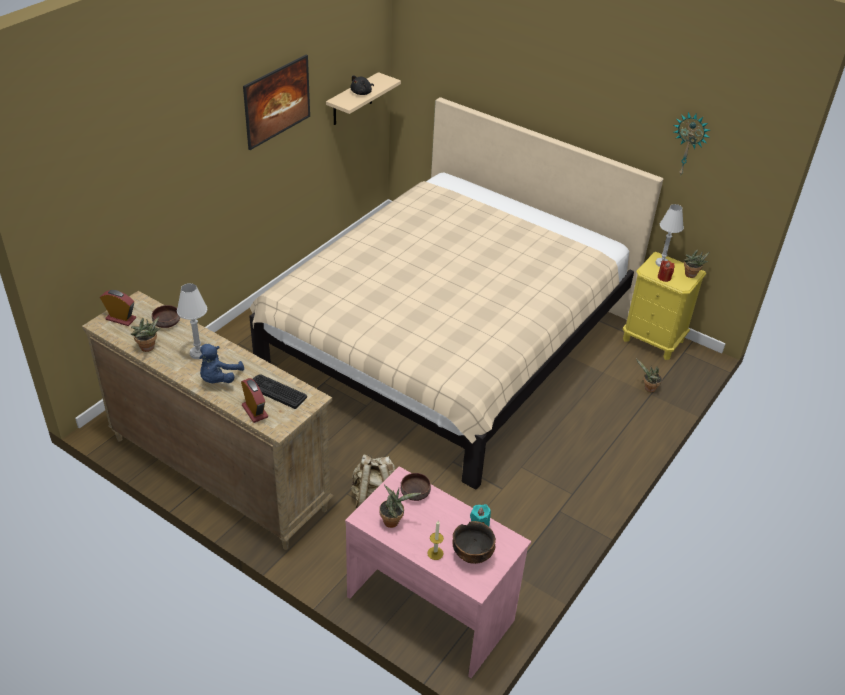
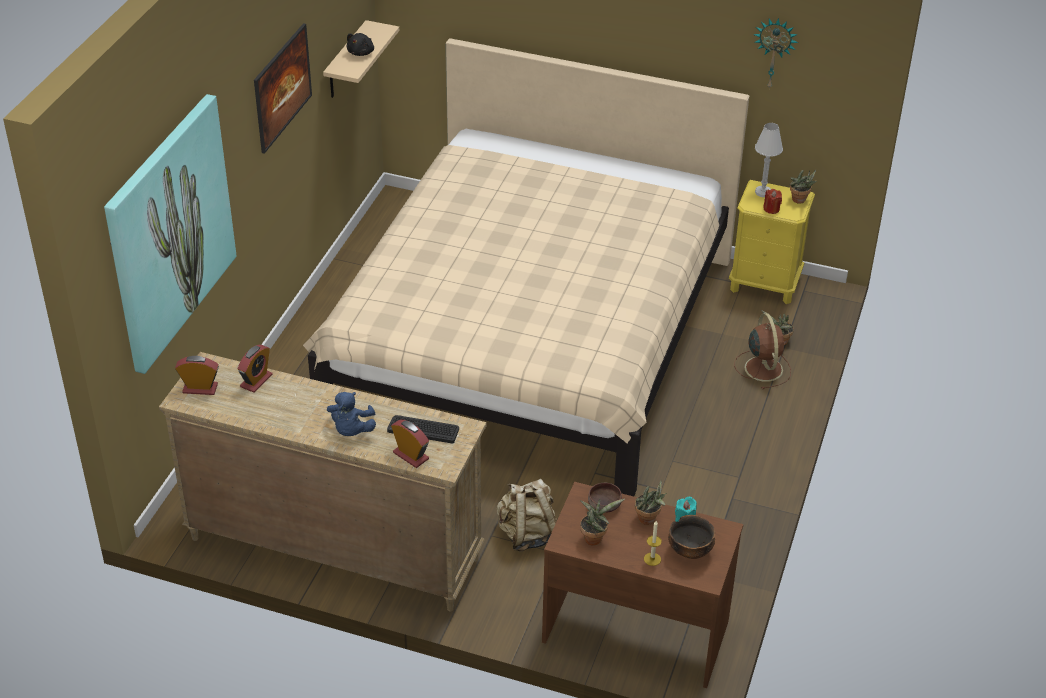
camera: 15 degrees left, 0 degrees up
potted plant [131,316,161,352] -> potted plant moved to [635,480,666,525]
brown bowl [152,305,180,328] -> alarm clock [237,345,273,393]
white table lamp [177,283,207,359] -> none
pink desk [345,466,531,678] -> brown desk [542,482,743,688]
none -> picture [104,94,237,374]
none -> brown fan [734,313,791,389]

